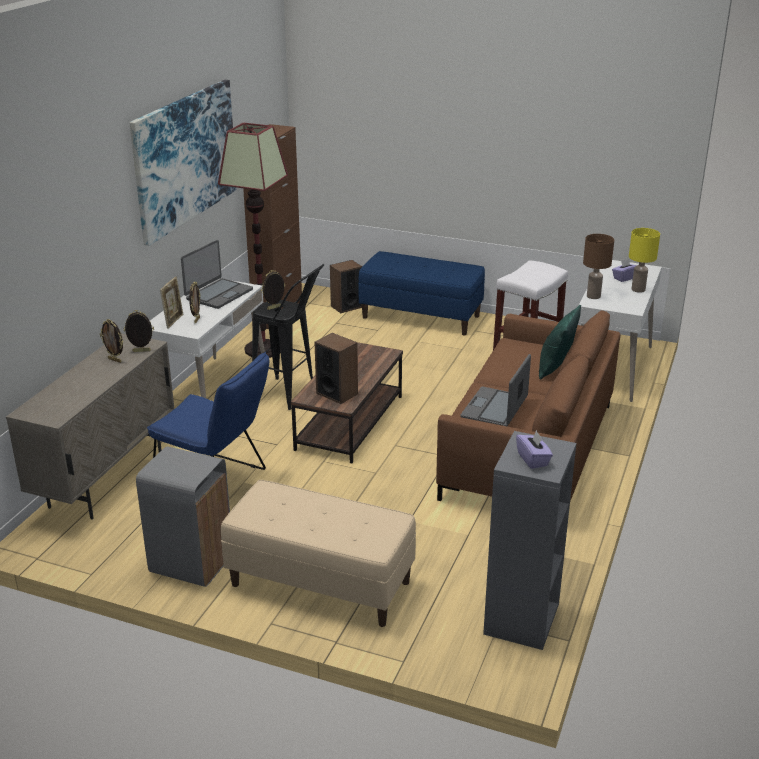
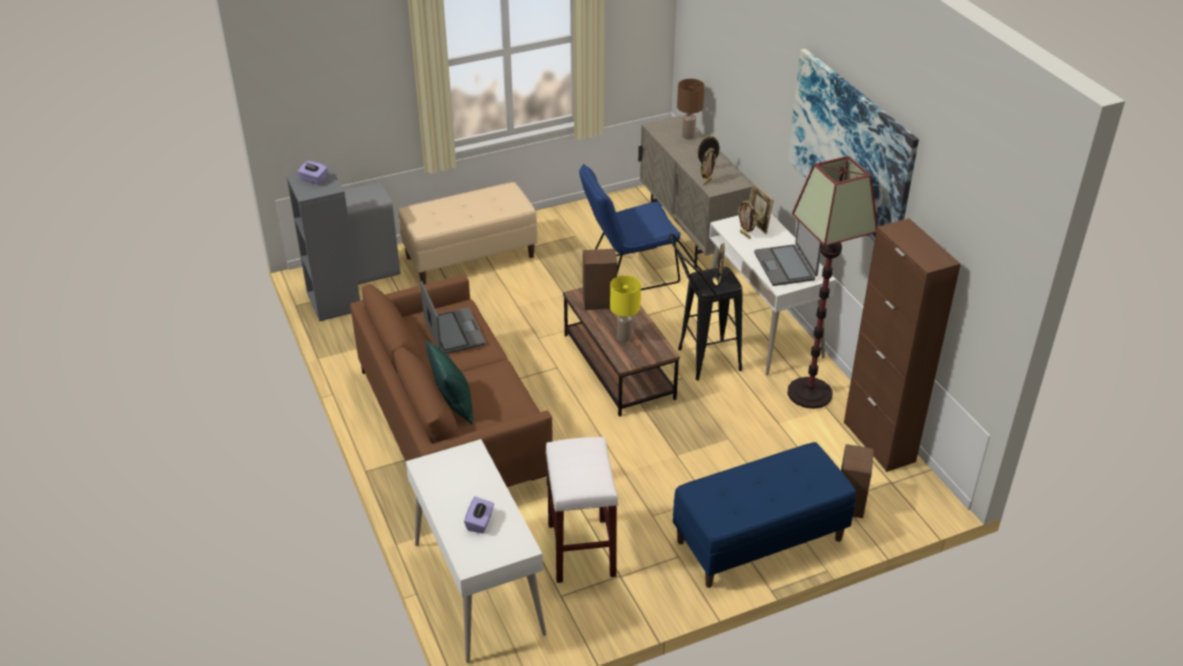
camera: 135 degrees right, 10 degrees up
grey trash can [136,446,230,587] -> grey trash can moved to [343,181,400,285]
brown table lamp [583,234,614,299] -> brown table lamp moved to [677,79,705,140]
yellow table lamp [629,228,660,293] -> yellow table lamp moved to [610,275,641,342]

